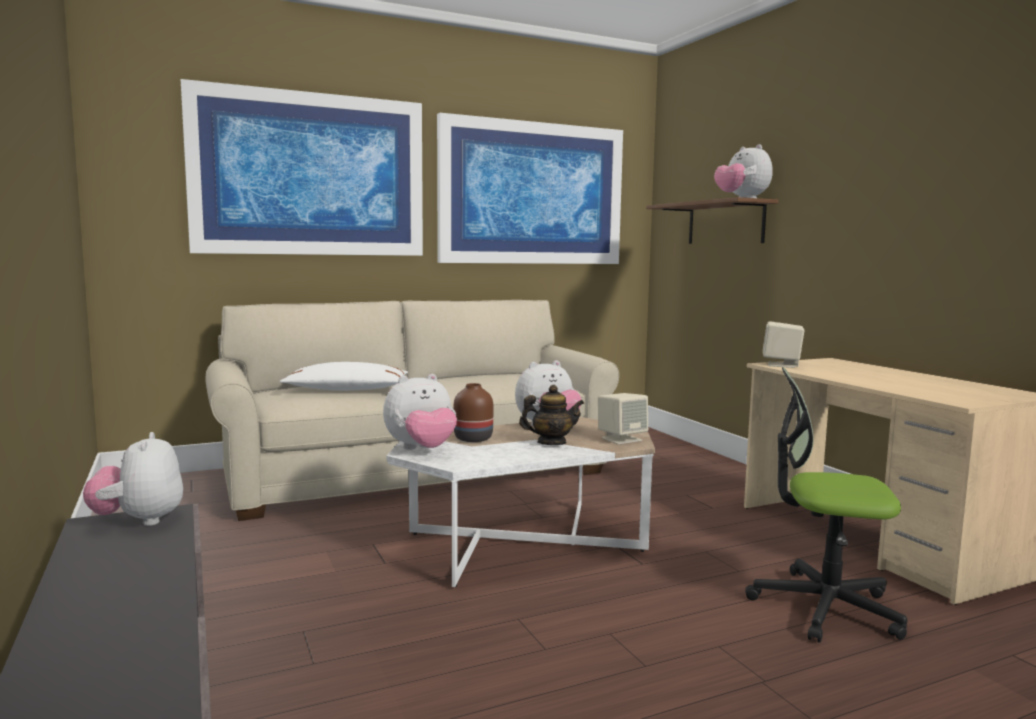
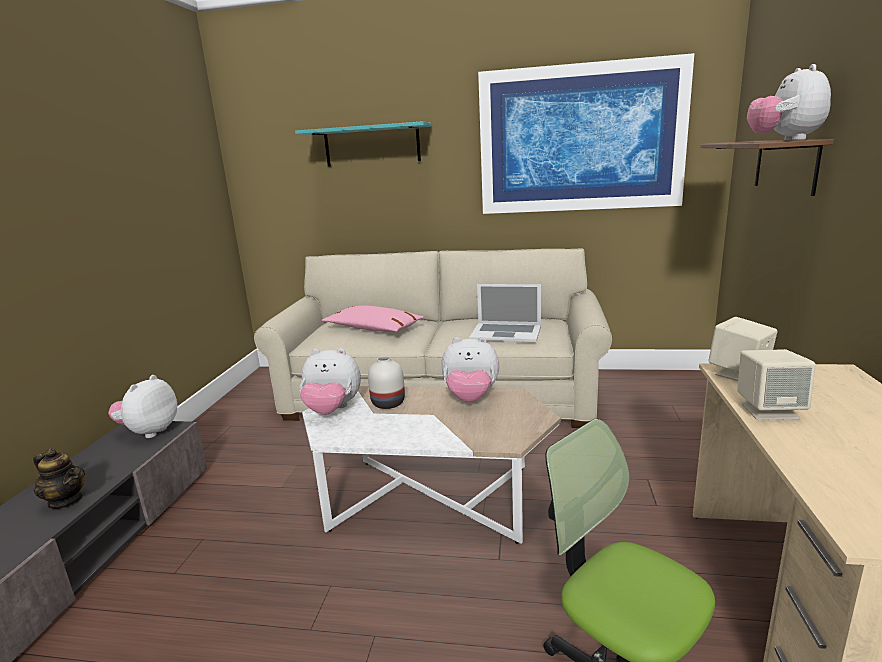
camera: 35 degrees right, 10 degrees up
picture [181,79,423,256] -> turquoise shelf [295,121,432,167]
white pillow [280,362,408,391] -> pink pillow [322,305,424,332]
brown vase [454,383,493,442] -> white vase [368,356,405,409]
teapot [519,385,584,445] -> teapot moved to [33,448,85,509]
beige speaker [598,393,648,444] -> beige speaker moved to [737,349,816,420]
none -> laptop [469,284,541,342]

